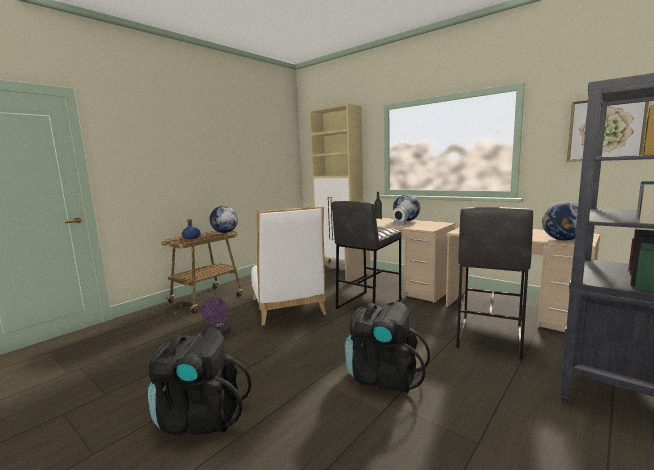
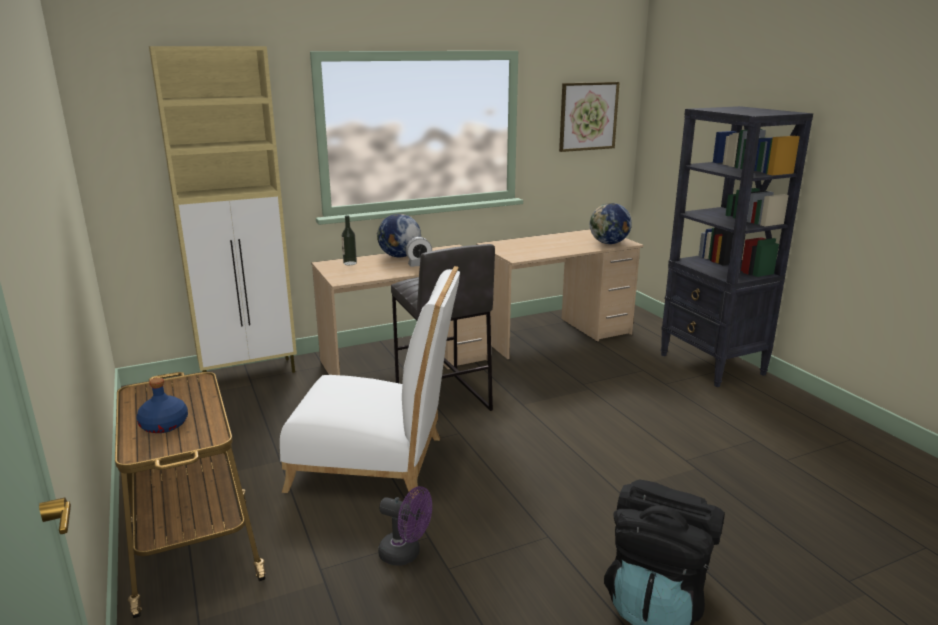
camera: 65 degrees left, 10 degrees up
globe [209,206,238,233] -> none
black backpack [345,301,430,393] -> none
grey stool [457,207,533,360] -> none

